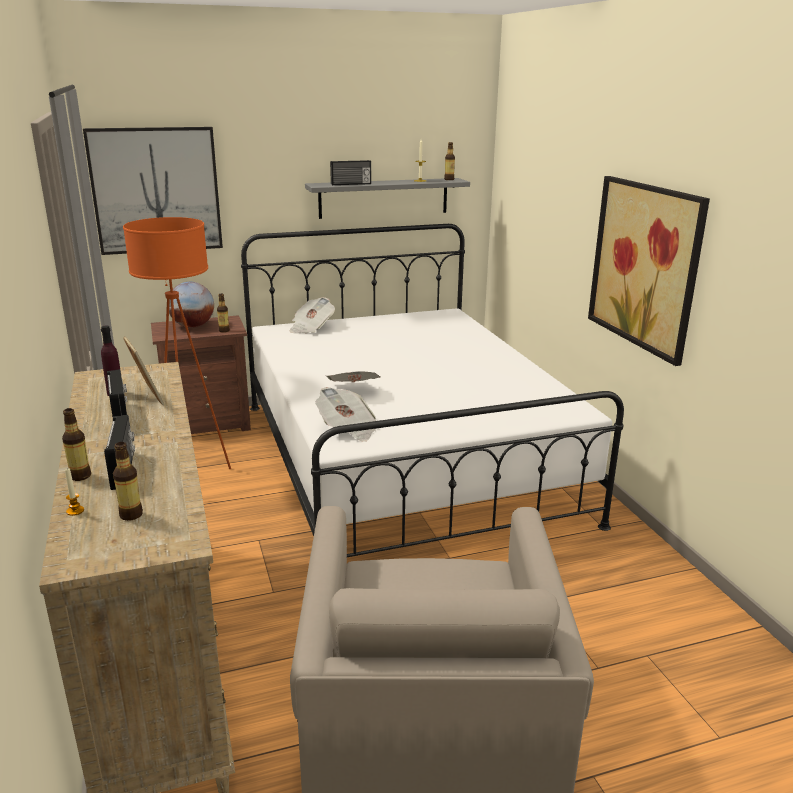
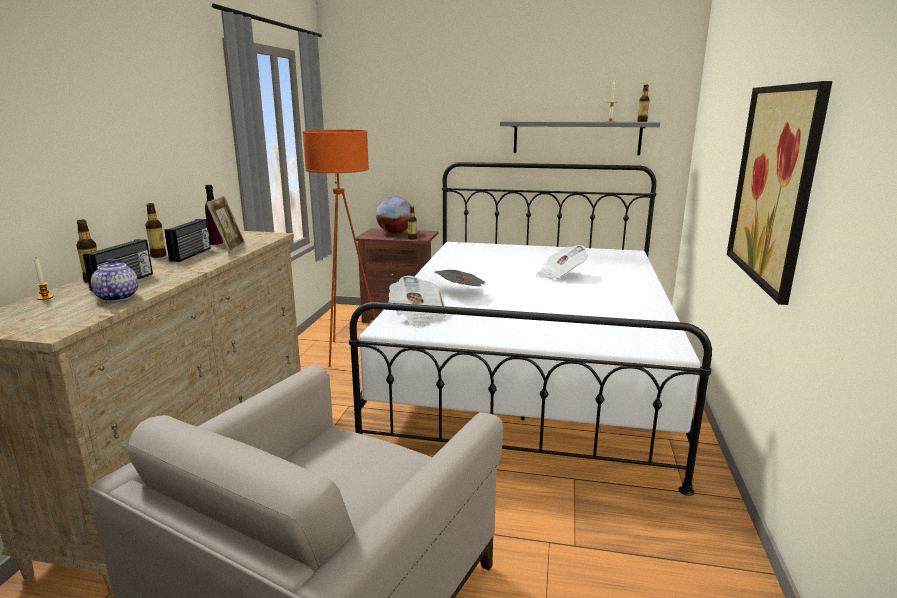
camera: 30 degrees right, 5 degrees down
picture [83,127,223,255] -> none
bottle [113,442,143,521] -> bottle moved to [145,203,167,258]
newspaper [289,297,335,334] -> newspaper moved to [536,245,588,279]
radio [330,160,371,185] -> none
none -> teapot [91,259,138,302]

